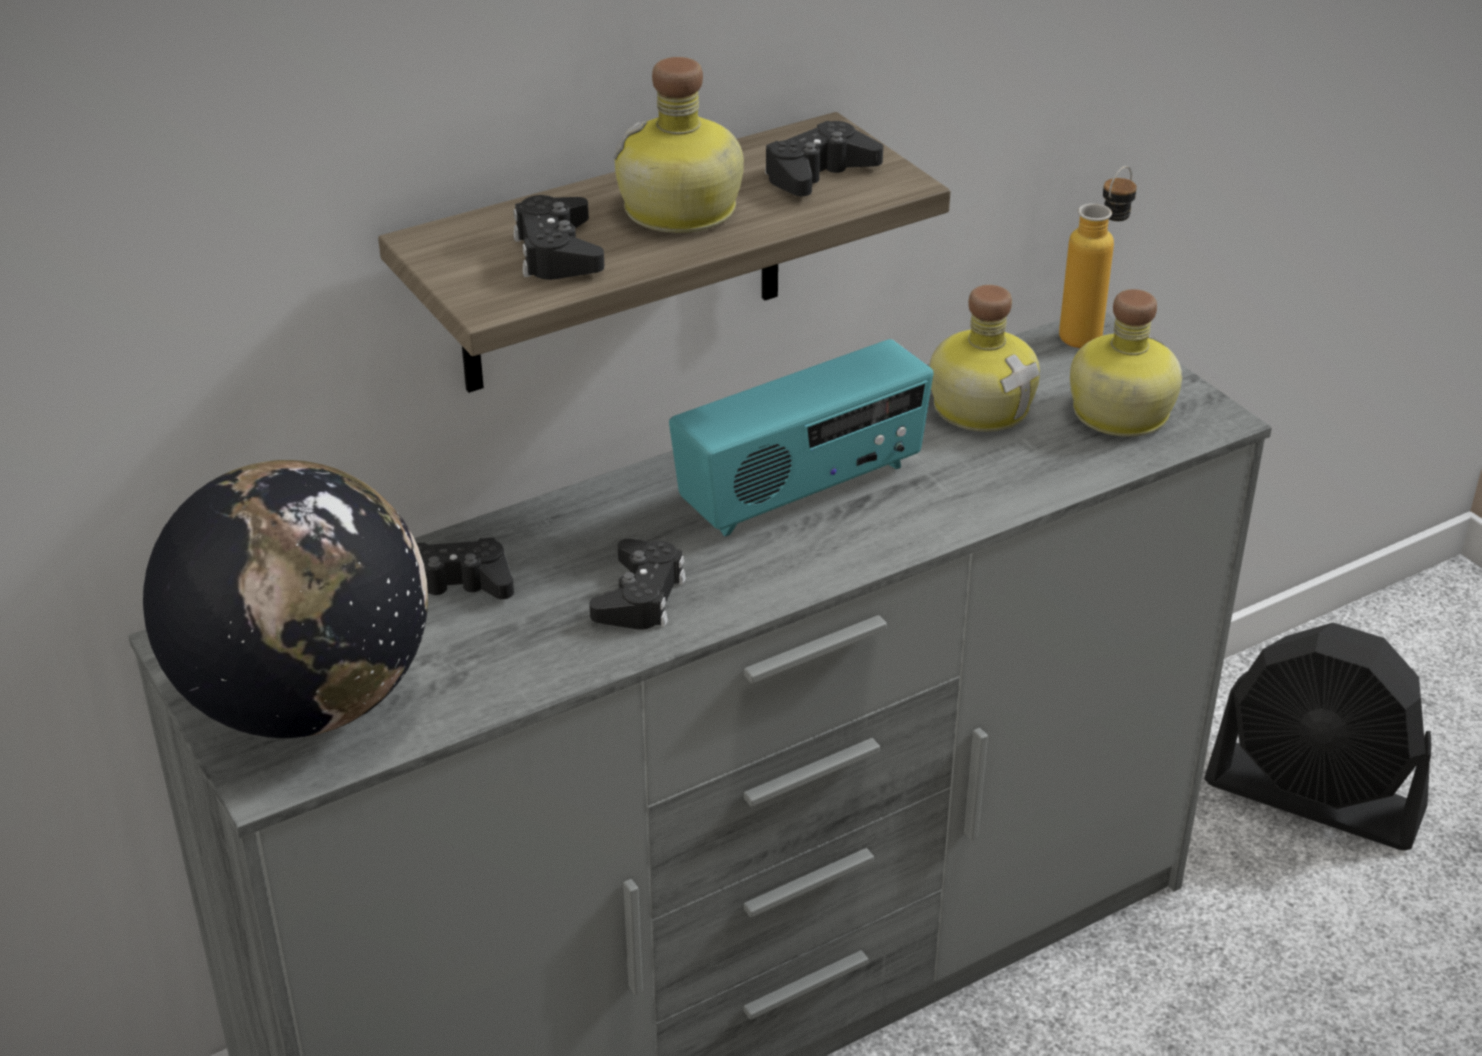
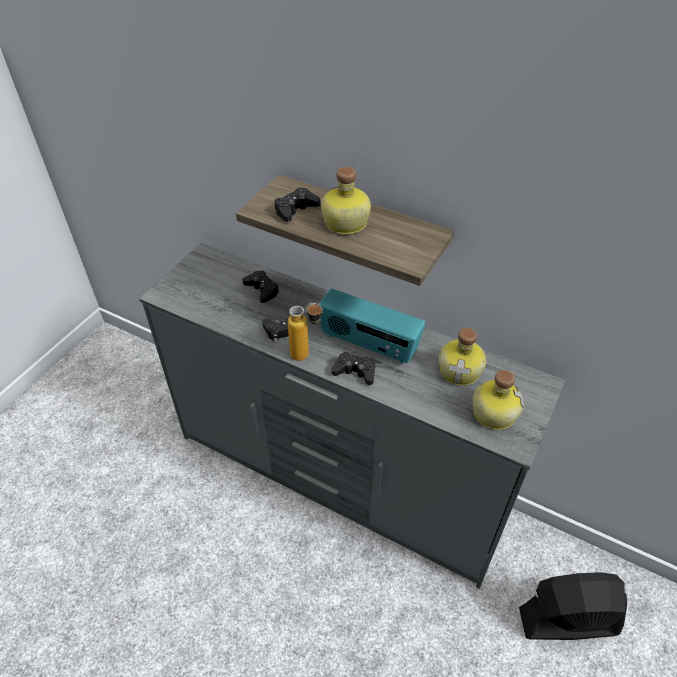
camera: 60 degrees right, 10 degrees up
globe [143,460,428,738] -> none
black game controller [765,121,883,196] -> black game controller moved to [331,352,375,385]
bottle [1059,166,1137,348] -> bottle moved to [288,303,323,361]
black fan [1204,623,1431,850] -> black fan turned 90 degrees clockwise [519,572,627,640]

